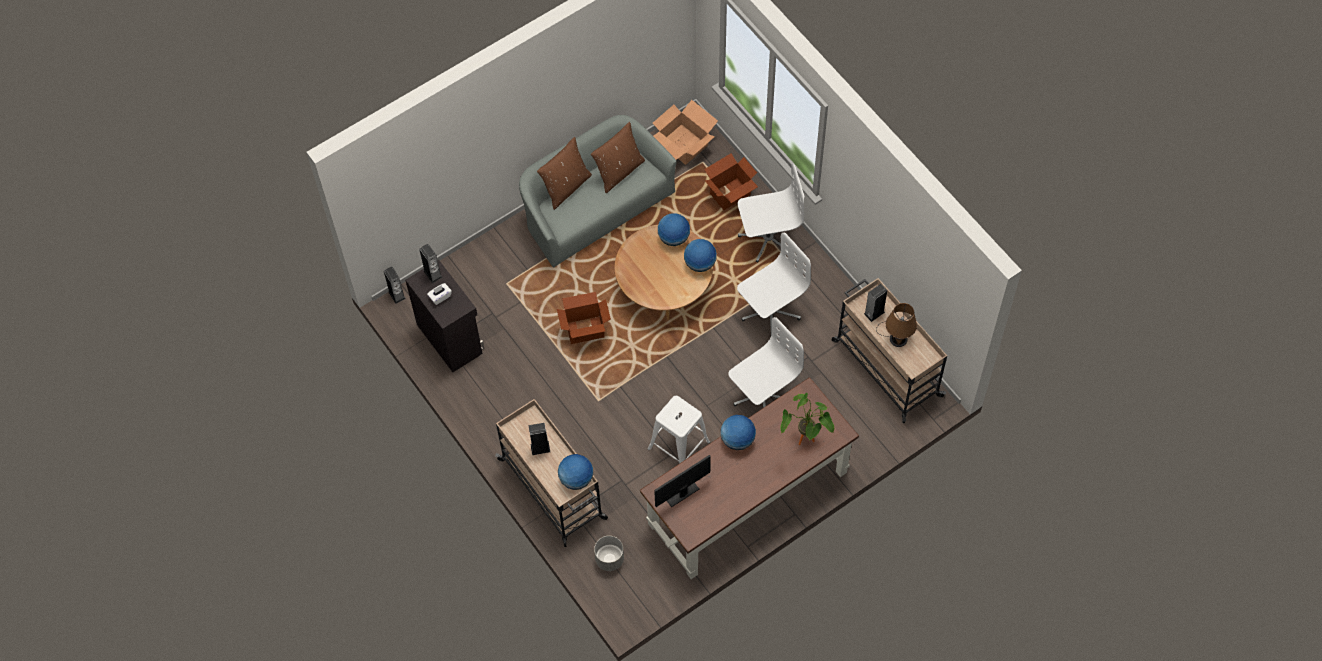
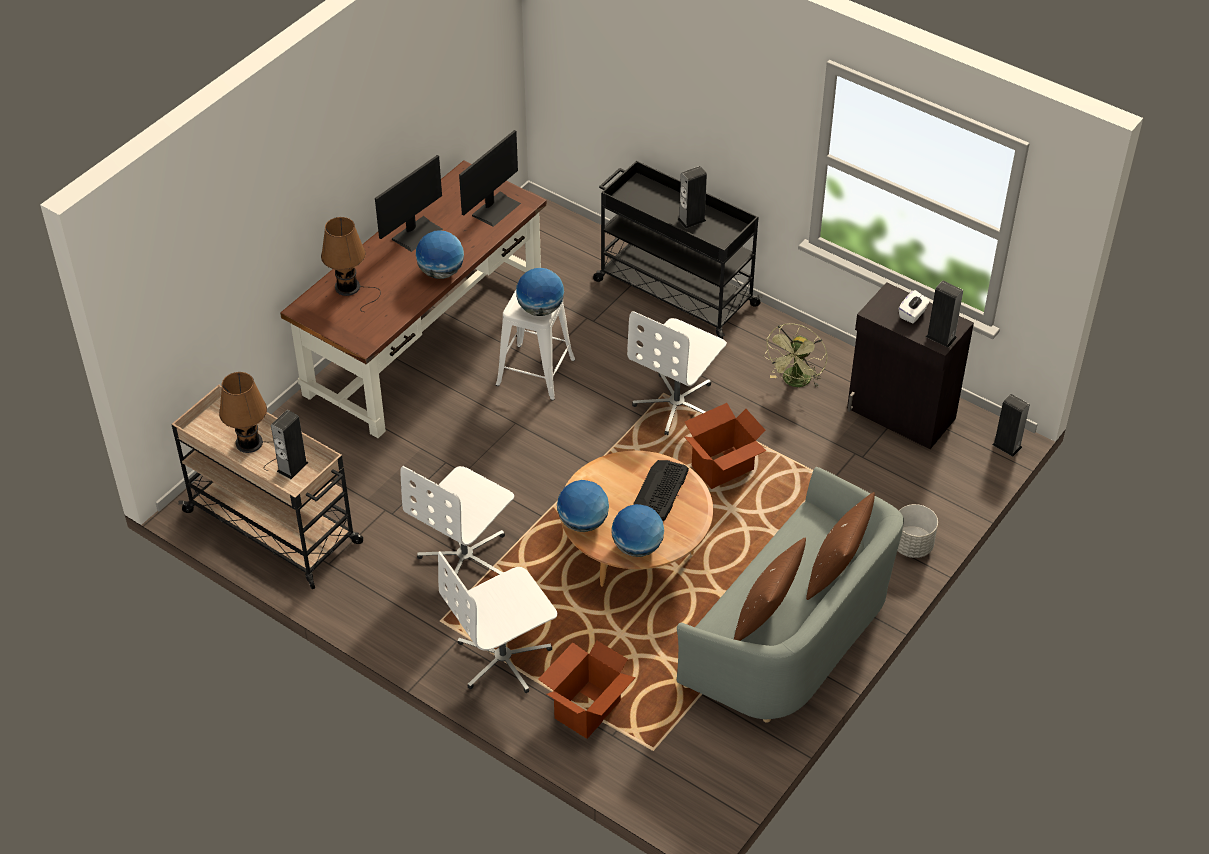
camera: 160 degrees right, 15 degrees down
beige cart [495,399,608,547] -> black cart [593,161,763,339]
globe [558,454,593,490] -> globe moved to [516,268,564,316]
grey planter [594,536,624,571] -> grey planter moved to [897,504,938,558]
cardboard box [653,100,718,165] -> none
white office chair [728,317,804,408] -> white office chair moved to [627,311,727,435]
potted plant [780,393,834,445] -> brown table lamp [321,217,381,312]
none -> monitor [375,155,443,252]
none -> keyboard [634,460,689,521]
none -> green fan [763,323,827,387]

